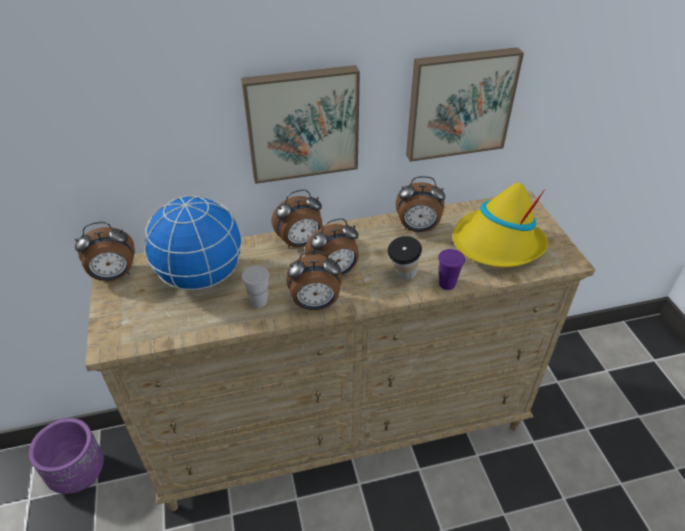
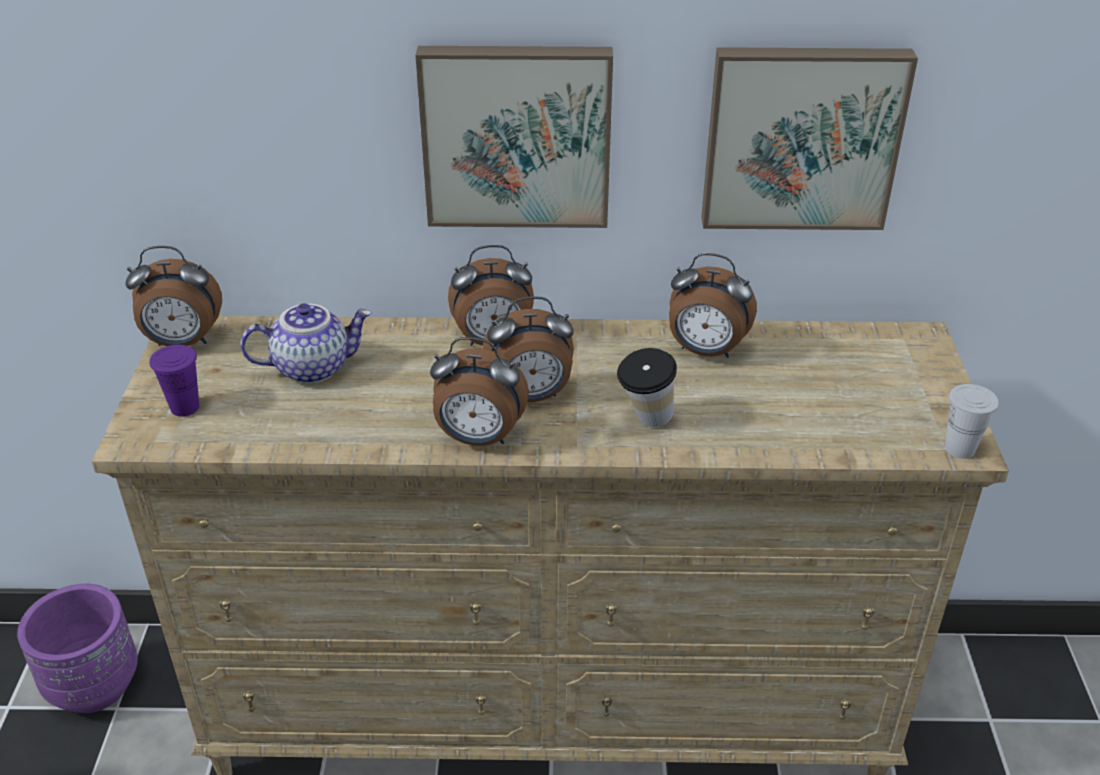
camera: 15 degrees right, 5 degrees down
globe [144,195,243,290] -> teapot [240,303,372,384]
white cup [241,266,269,308] -> white cup moved to [945,384,999,459]
purple cup [438,249,465,290] -> purple cup moved to [149,345,199,417]
yellow hat [453,183,548,267] -> none

